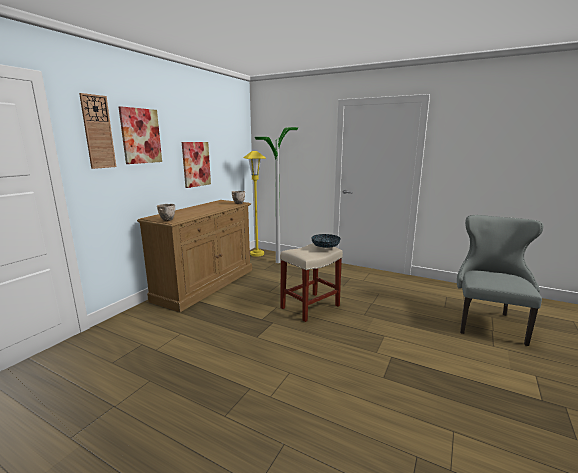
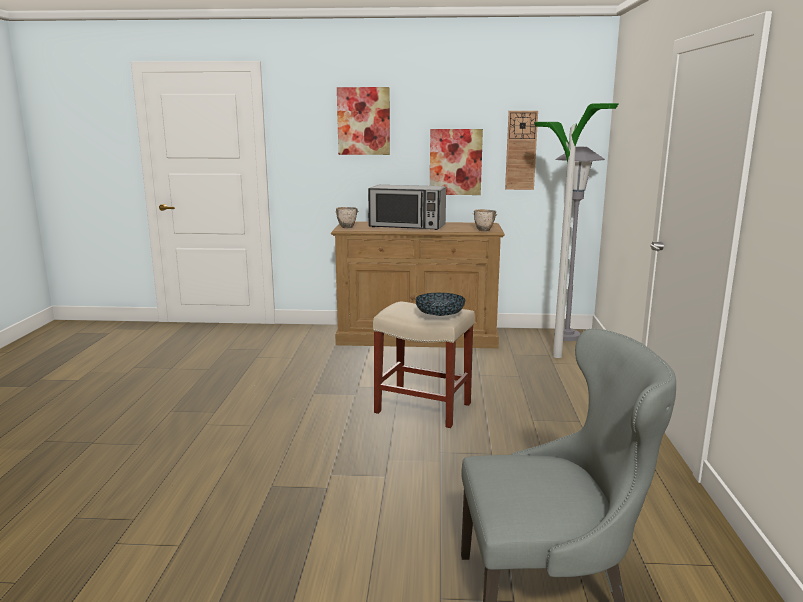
camera: 65 degrees right, 0 degrees up
wall clock [79,93,116,169] -> wall clock moved to [505,111,538,190]
yellow floor lamp [243,151,266,257] -> grey floor lamp [554,146,605,341]
none -> microwave [368,185,446,230]

